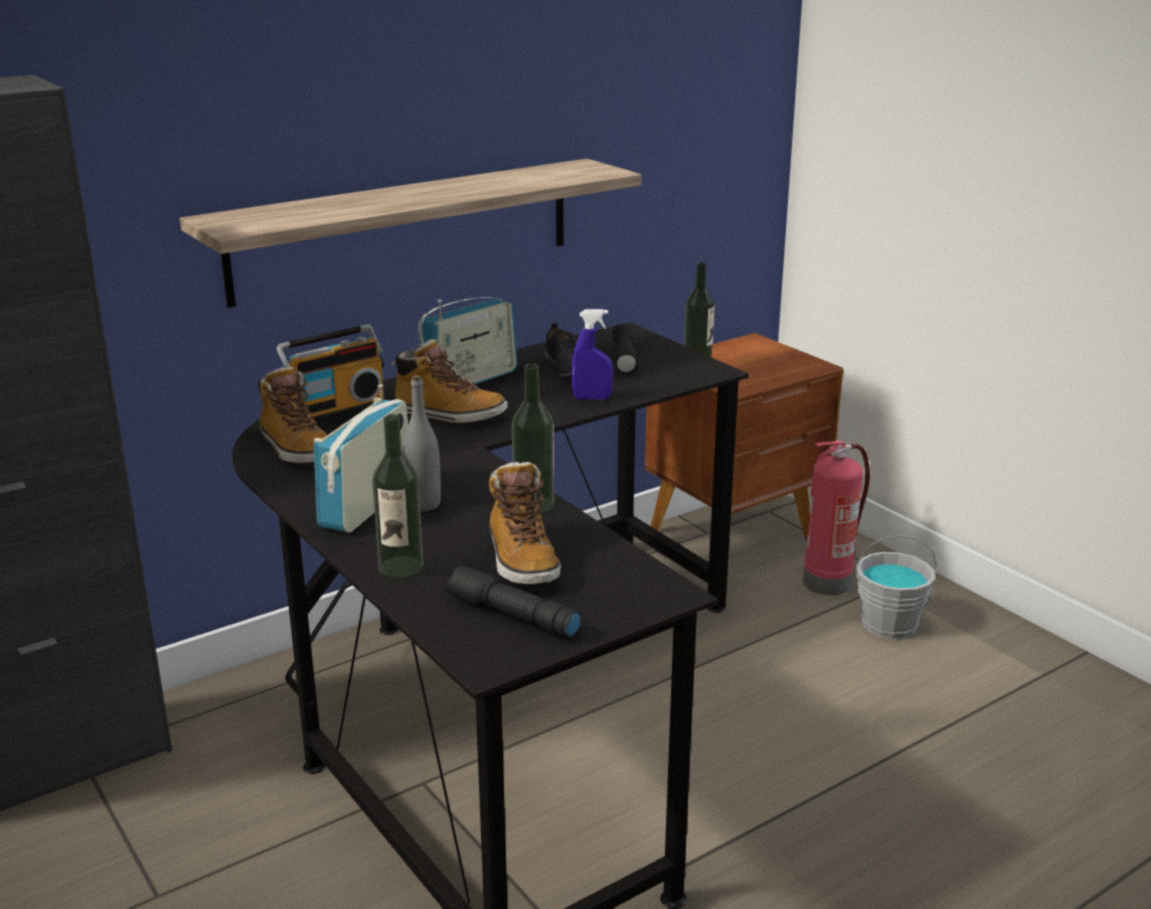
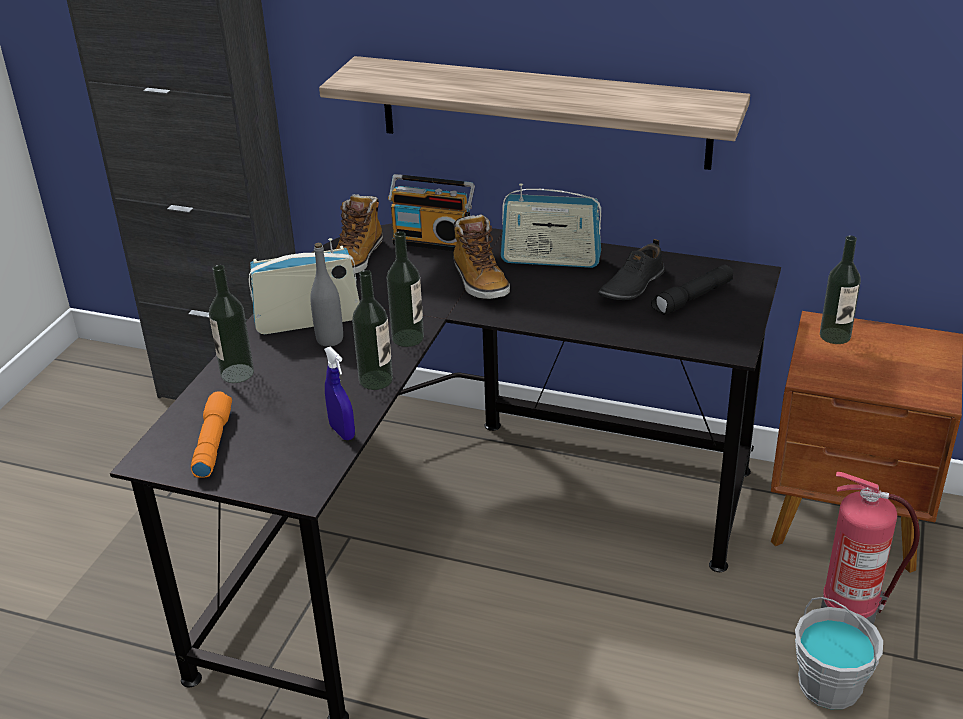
camera: 55 degrees right, 10 degrees up
black flashlight [445,566,581,638] -> orange flashlight [191,391,232,478]
boot [489,462,561,584] -> none
blue spray bottle [571,309,613,400] -> blue spray bottle moved to [324,347,355,440]
none -> bottle [387,231,424,347]

